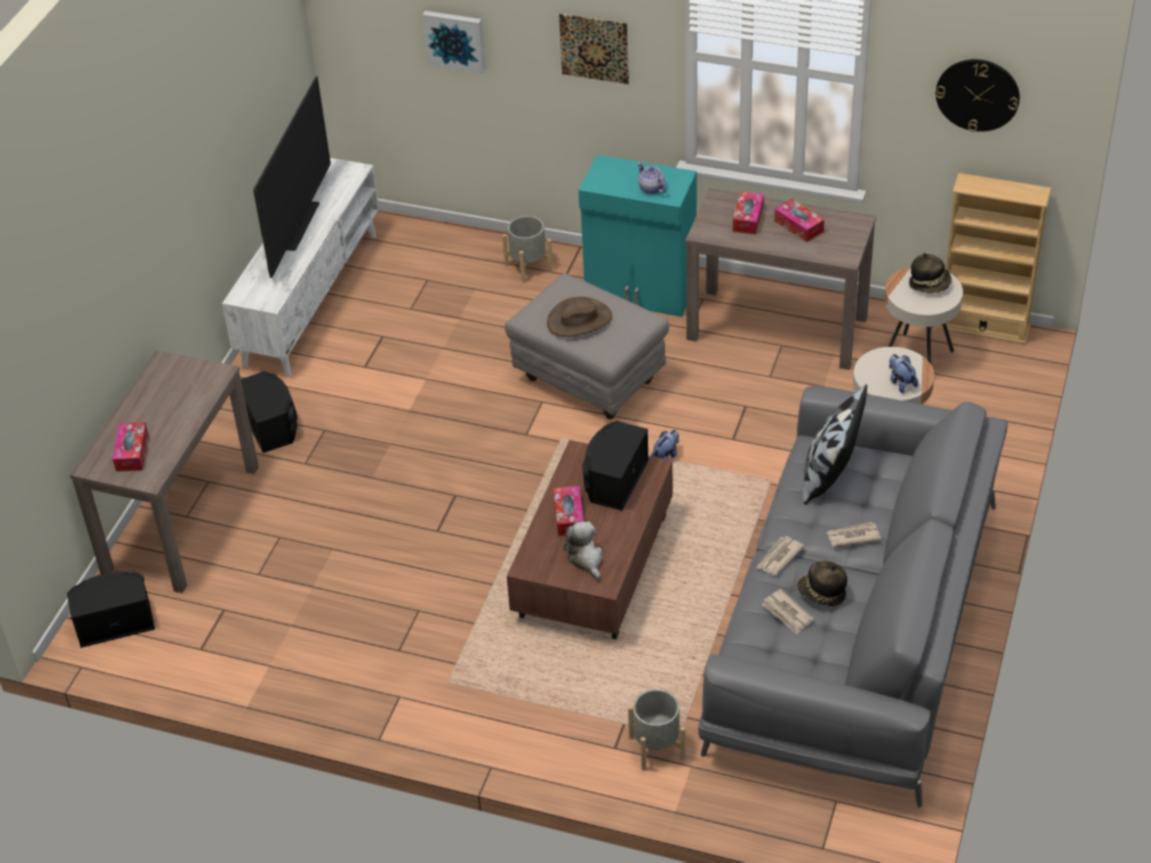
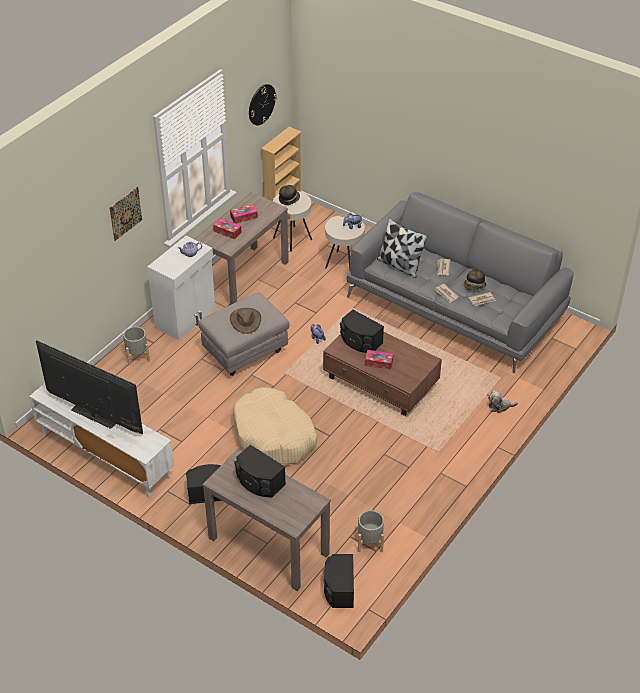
camera: 75 degrees left, 0 degrees up
tissue box [113,422,148,472] -> none
picture [423,11,486,74] -> none
plush toy [563,521,602,580] -> plush toy moved to [488,390,518,413]
turquoise cabinet [578,155,697,317] -> white cabinet [147,236,215,340]
grey planter [628,689,685,771] -> grey planter moved to [358,510,384,553]
none -> beige dog bed [233,387,317,464]
none -> black speaker [234,445,286,497]

